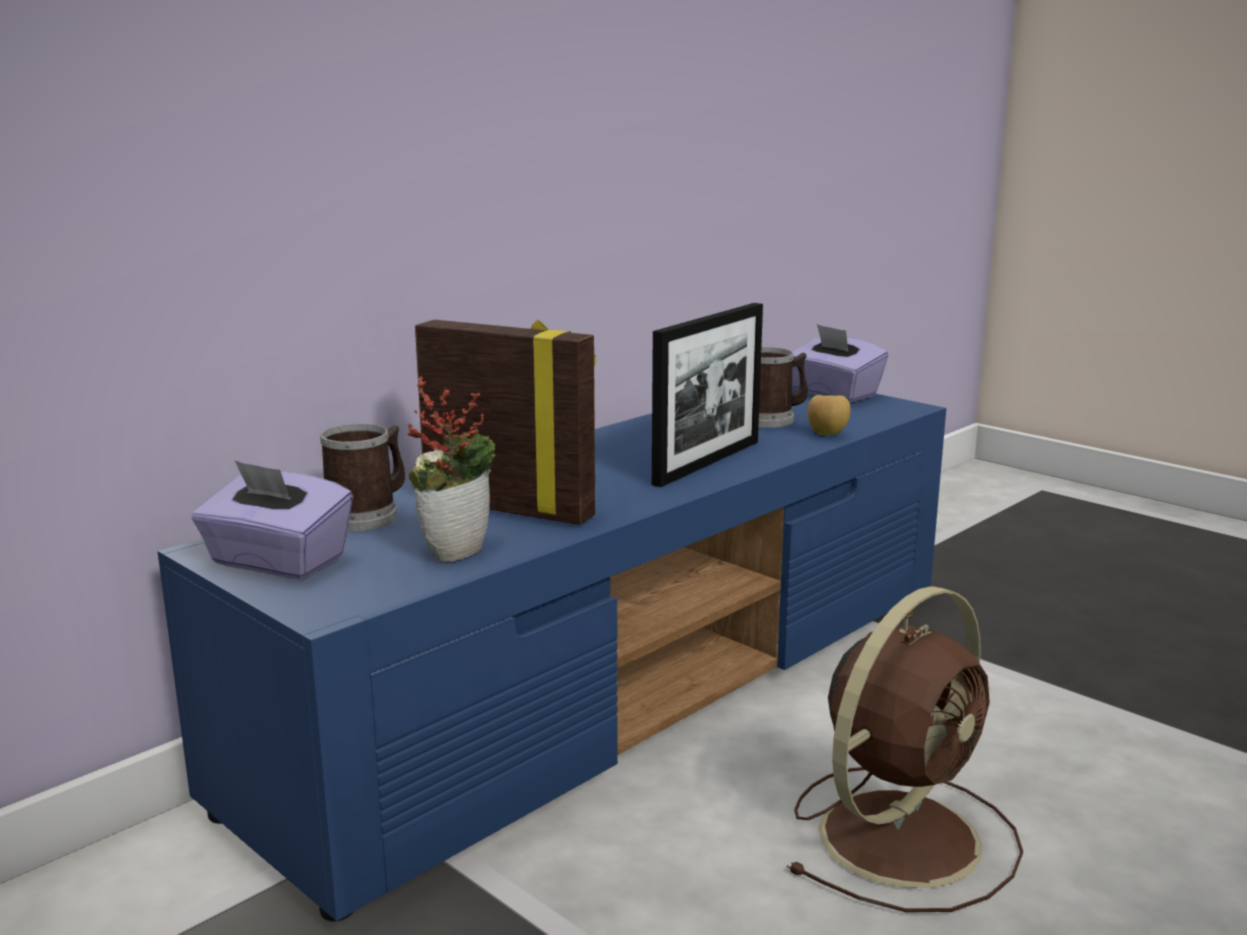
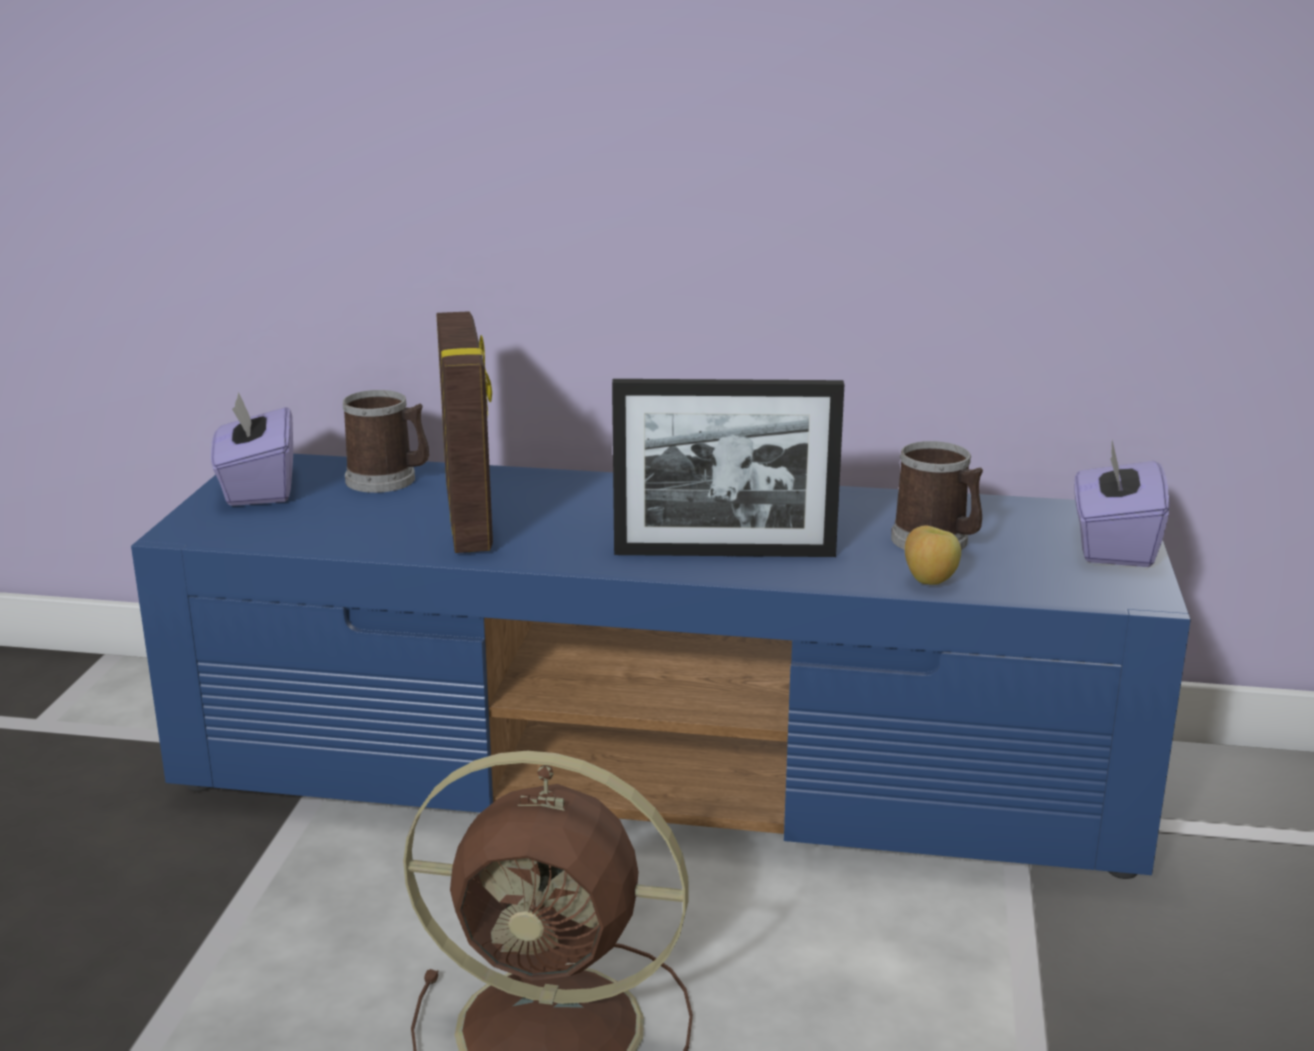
camera: 55 degrees right, 5 degrees up
potted plant [408,377,496,562] -> none

